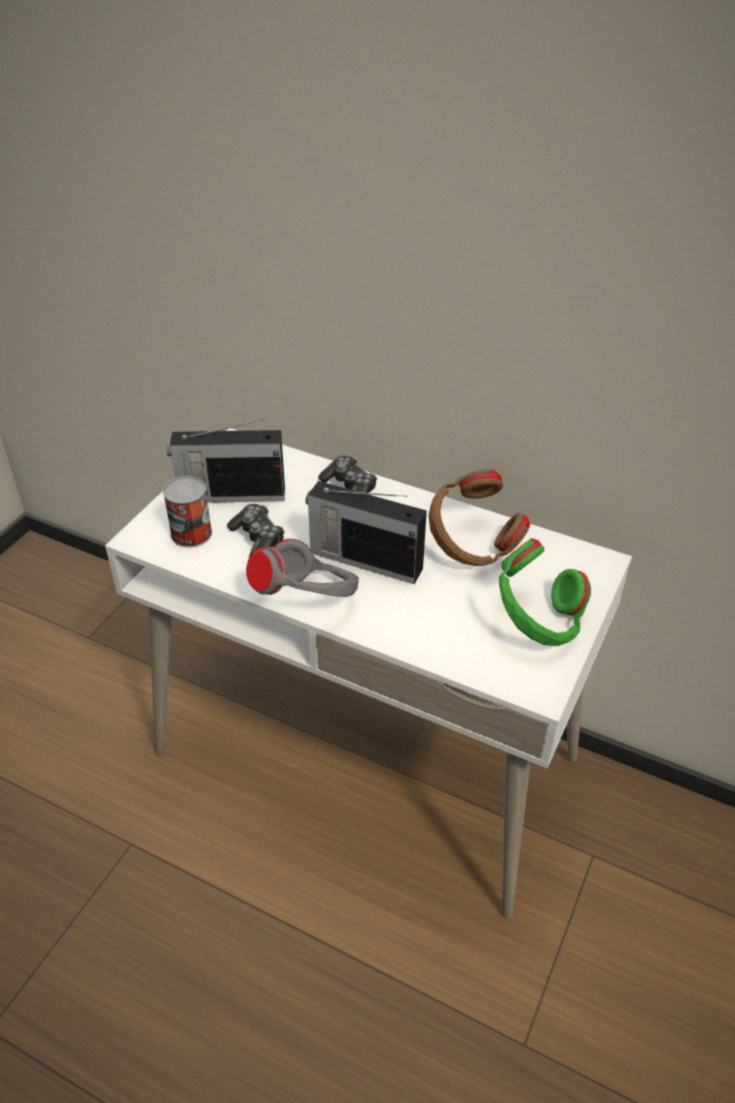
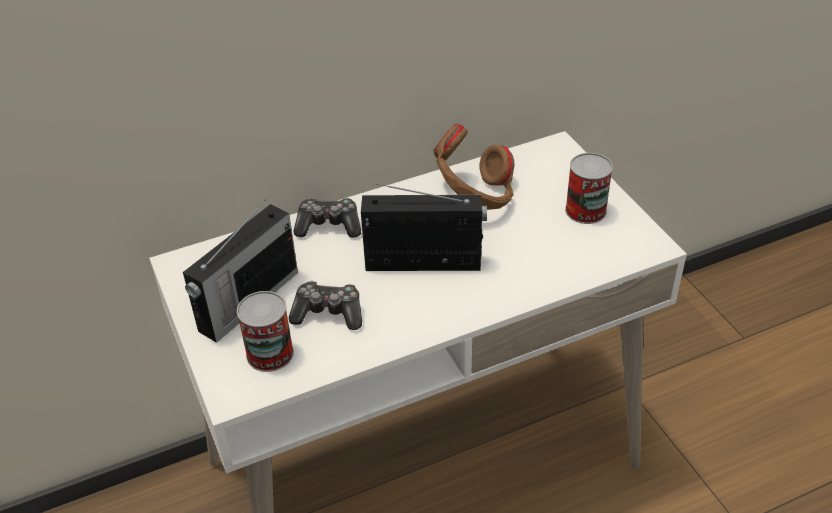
camera: 50 degrees left, 0 degrees up
grey headphones [246,539,359,597] -> none
radio [306,481,427,584] -> radio turned 150 degrees counterclockwise [361,184,487,271]
green headphones [499,538,591,646] -> can [565,153,613,224]

